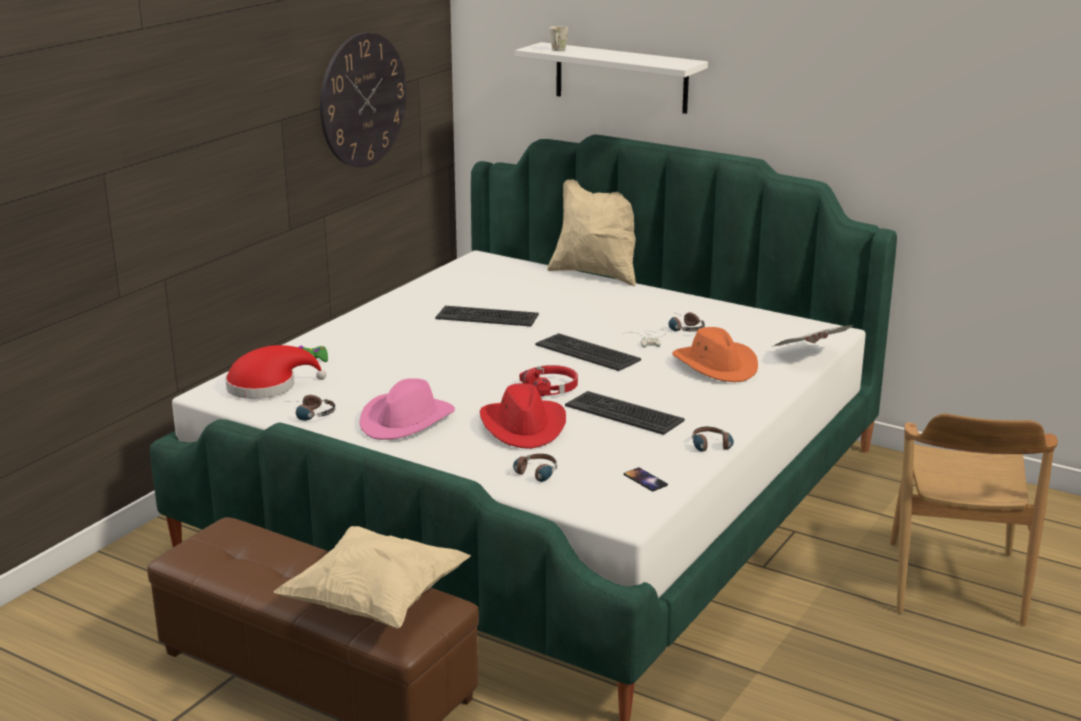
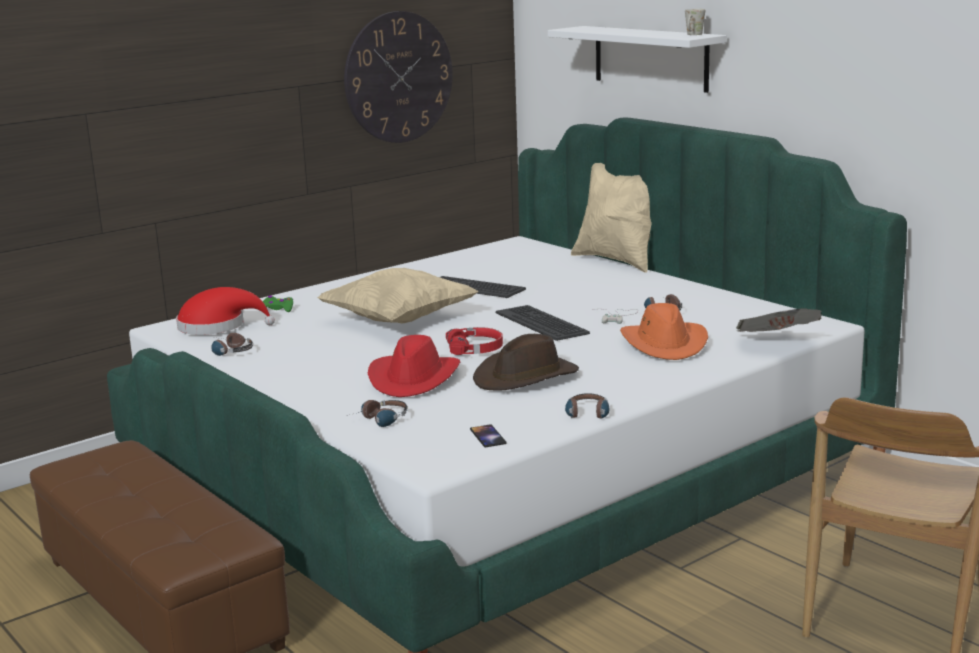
camera: 20 degrees right, 5 degrees down
beige pillow [274,526,471,629] -> beige pillow moved to [317,268,479,324]
pink hat [359,378,455,440] -> none
white mug [550,26,568,51] -> white mug moved to [685,9,705,35]
keyboard [565,391,685,435] -> brown hat [473,334,579,391]

